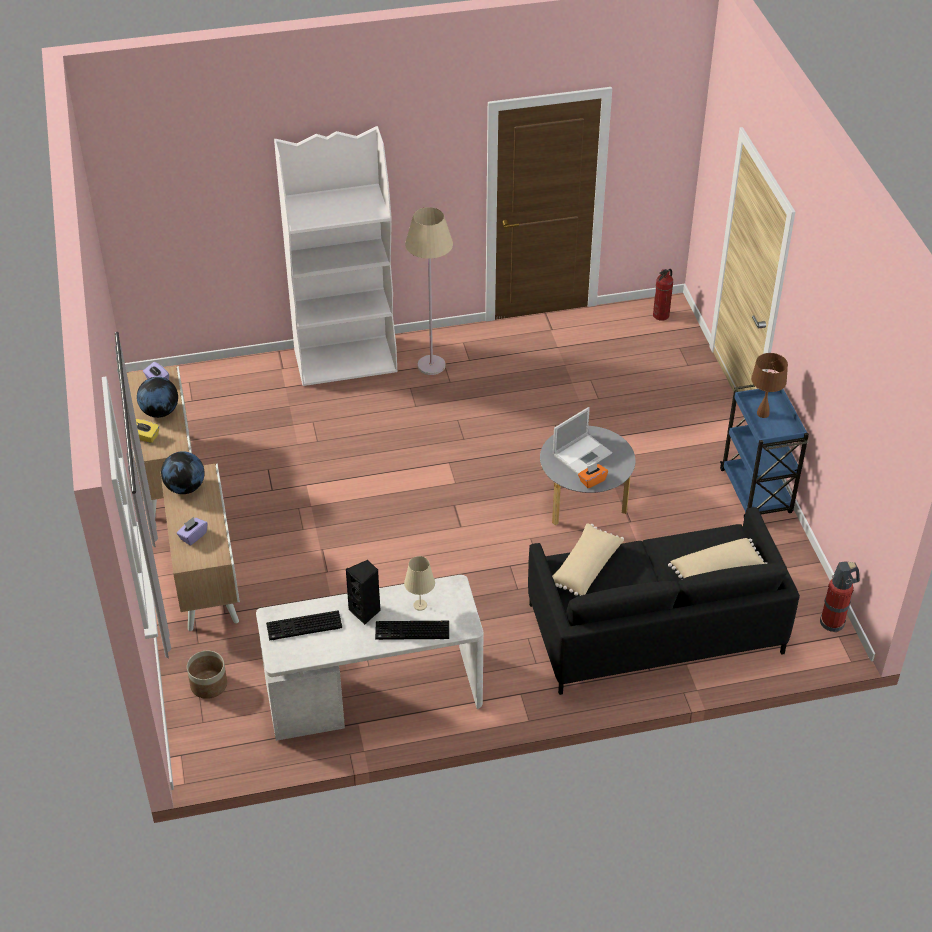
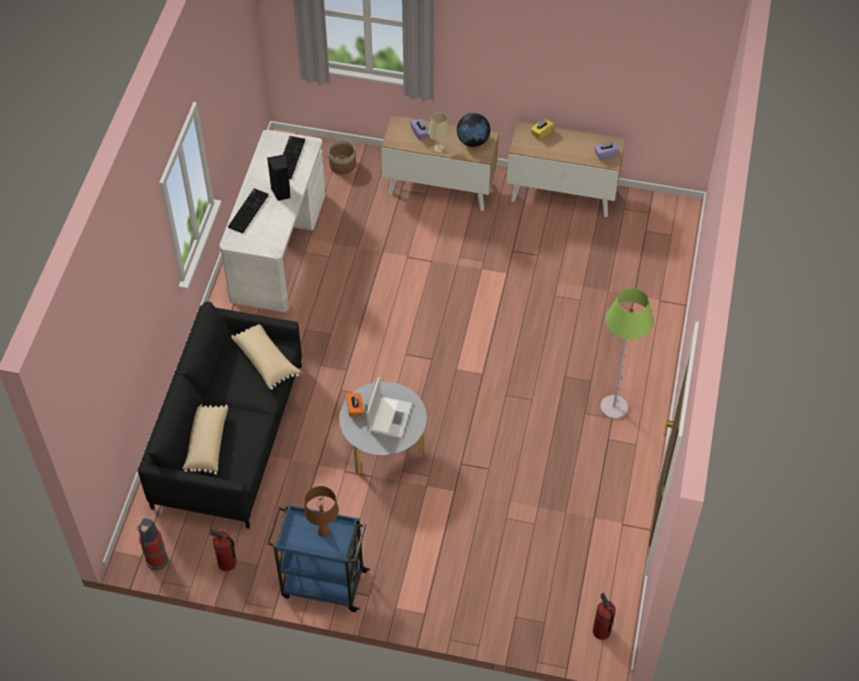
camera: 115 degrees right, 10 degrees up
globe [137,377,178,418] -> none
white bookcase [274,126,397,386] -> none
beige table lamp [404,556,435,611] -> beige table lamp moved to [428,112,450,153]
beige floor lamp [405,207,453,375] -> green floor lamp [600,288,653,419]
laptop [553,407,612,474] -> laptop turned 150 degrees counterclockwise [366,378,412,439]
none -> fire extinguisher [209,529,237,571]

